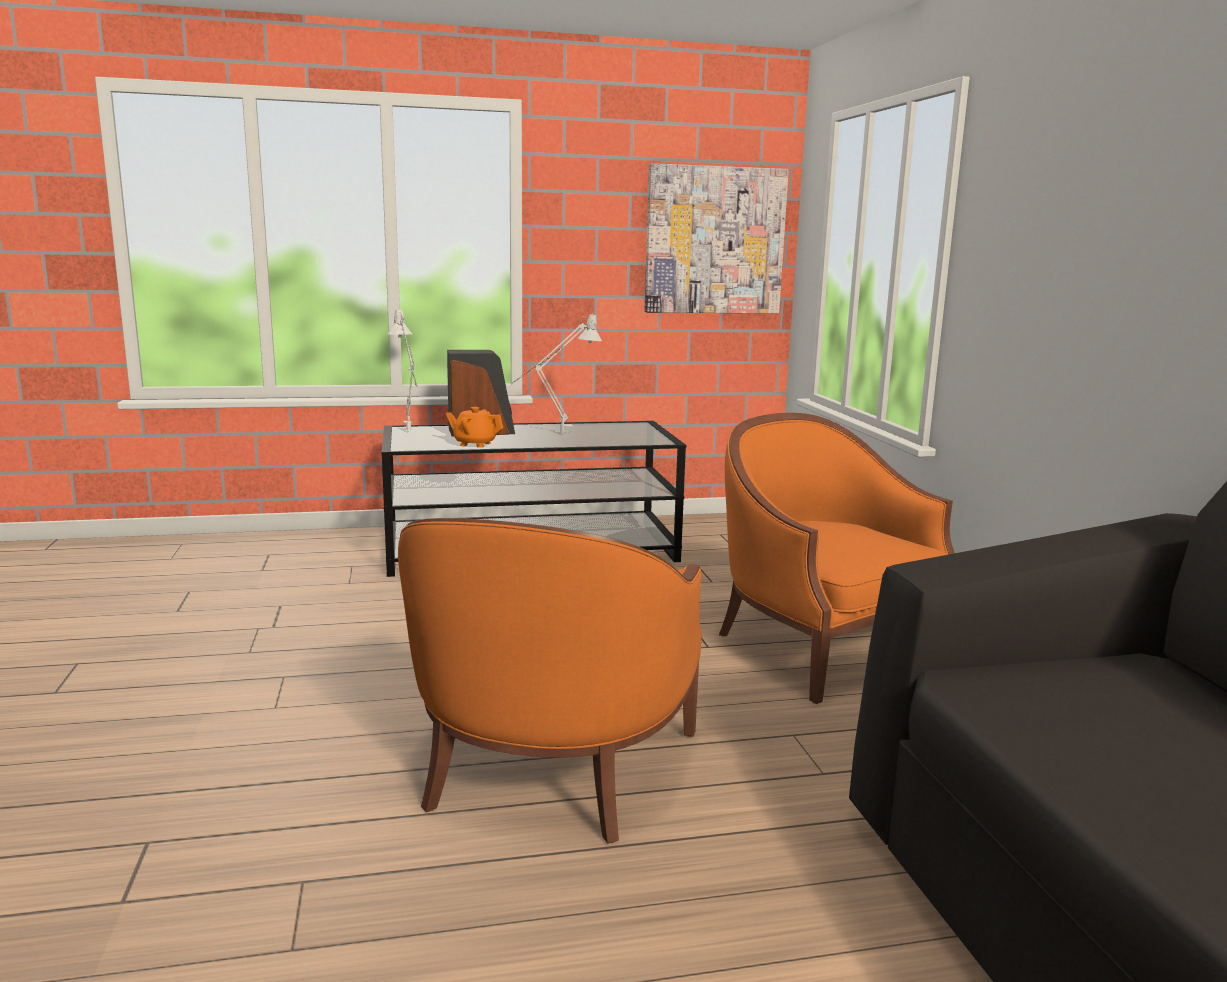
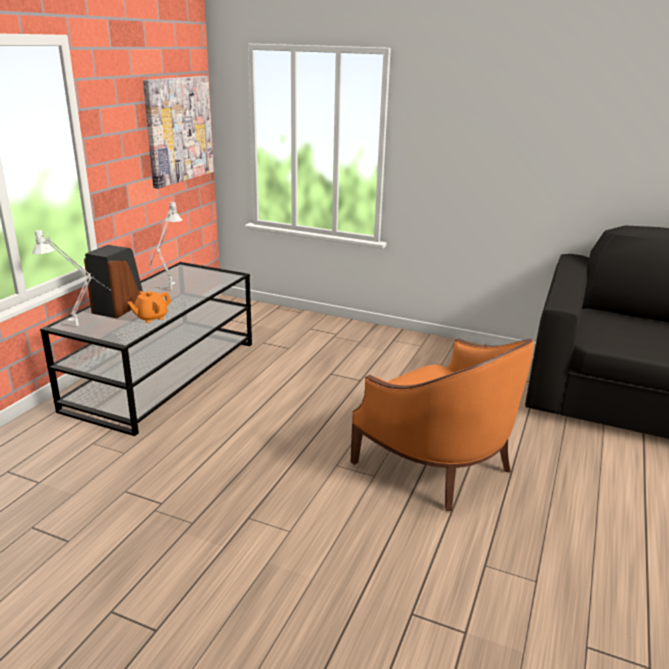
camera: 55 degrees left, 10 degrees up
orange armchair [719,413,955,704] -> none

